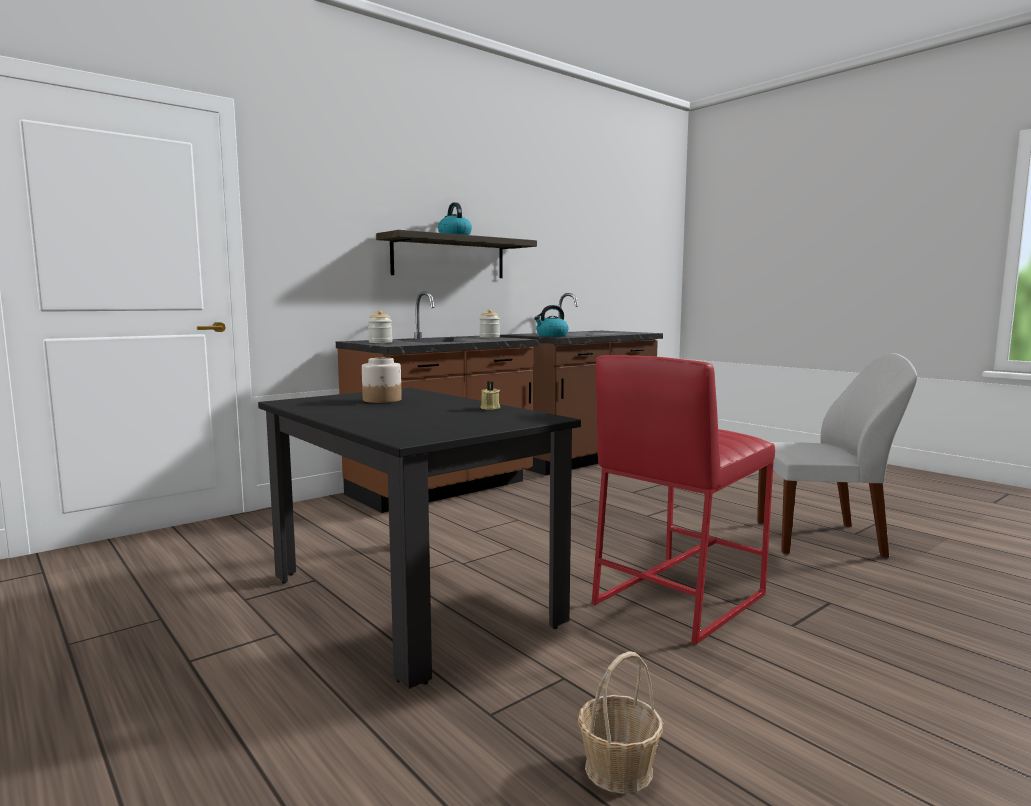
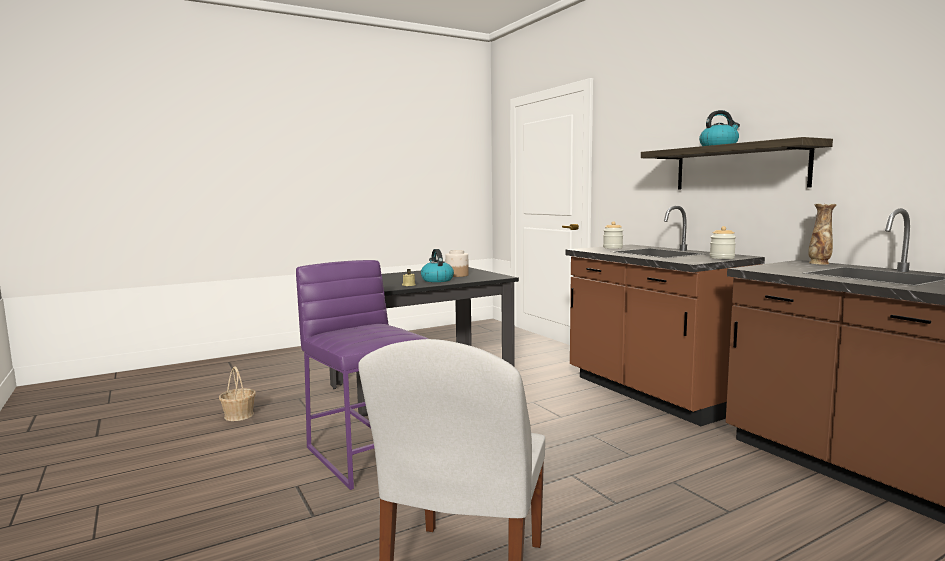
camera: 100 degrees right, 0 degrees up
kettle [534,305,569,337] -> kettle moved to [421,249,454,282]
red stool [592,355,775,645] -> purple stool [296,260,429,490]
none -> vase [808,204,837,265]

